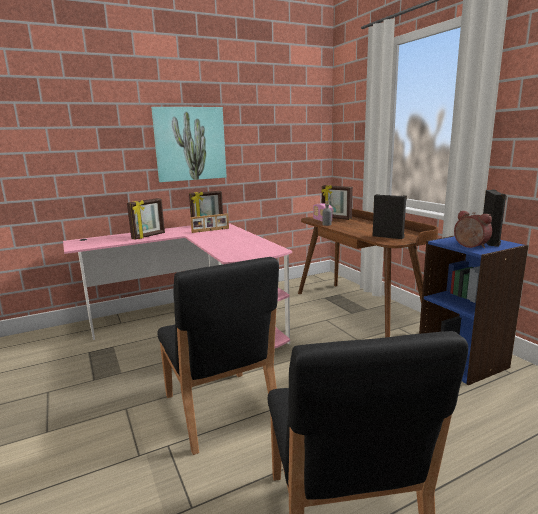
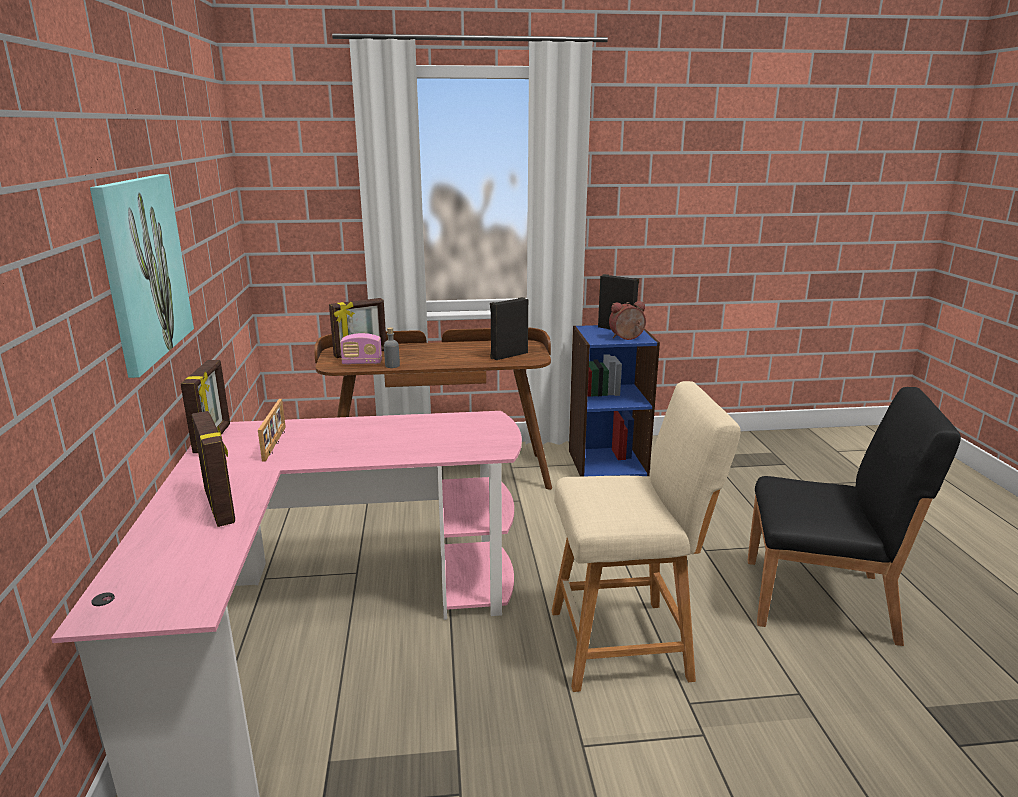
camera: 70 degrees left, 5 degrees up
black chair [157,257,279,455] -> beige stool [552,381,741,692]

